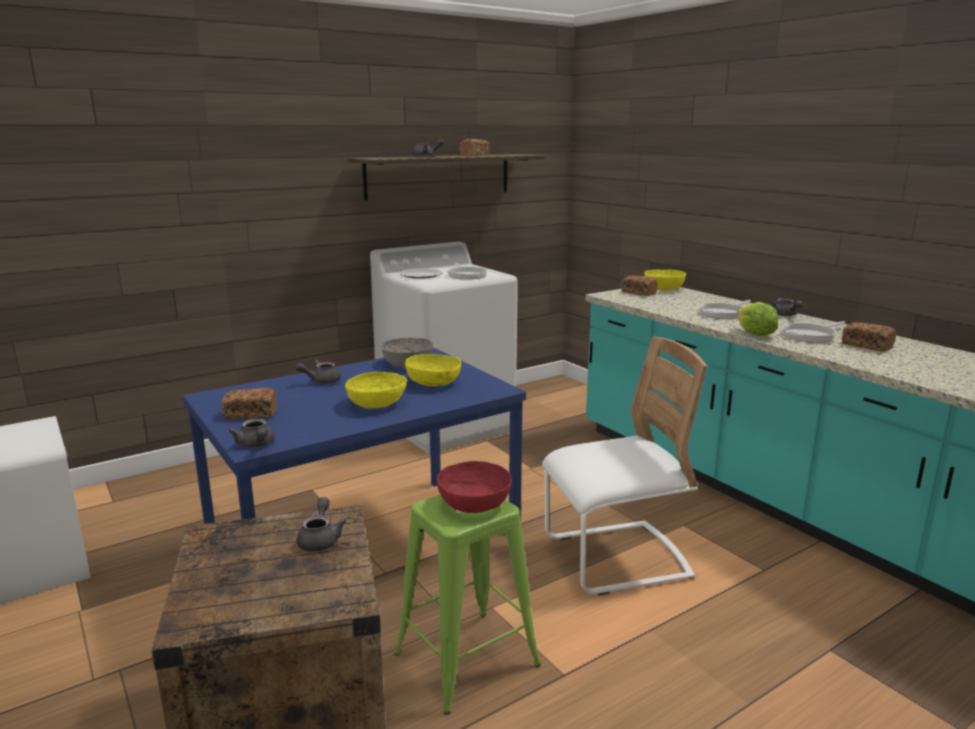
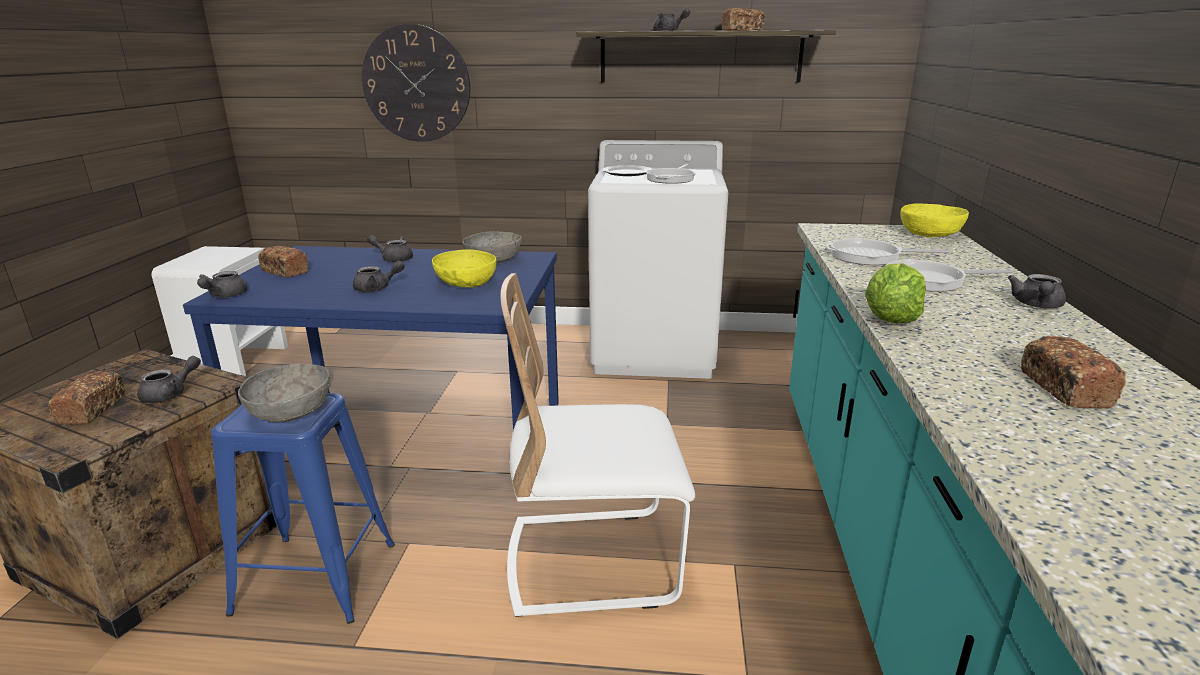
camera: 40 degrees right, 5 degrees up
yellow bowl [345,372,407,408] -> grey teapot [353,261,405,292]
green stool [394,494,541,715] -> blue stool [211,393,395,624]
red bowl [437,461,512,513] -> grey bowl [238,364,330,422]
white chair [542,337,707,595] -> white chair turned 150 degrees clockwise [500,273,695,617]
bread [621,276,658,296] -> bread moved to [48,372,125,424]
frying pan [782,321,846,343] -> frying pan moved to [826,238,950,265]
none -> wall clock [362,24,470,142]

